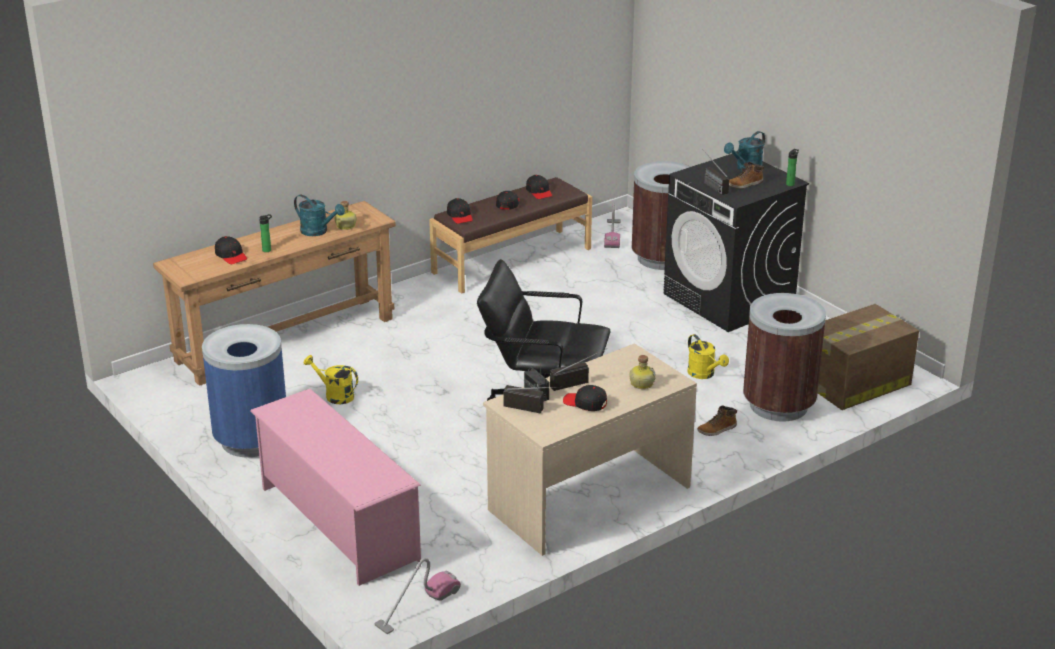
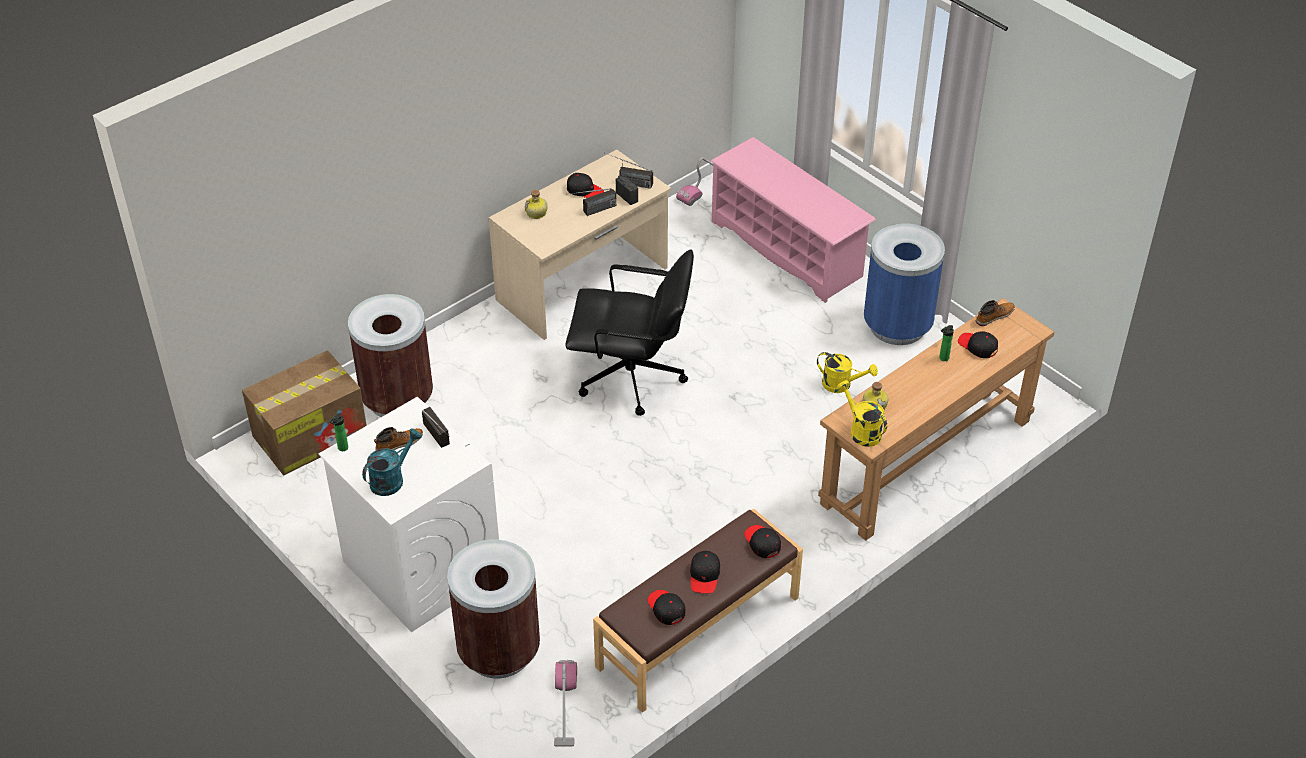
camera: 175 degrees right, 15 degrees up
turquoise watering can [294,195,345,236] -> none
black washing machine [663,152,809,332] -> white washing machine [318,397,499,632]
yellow watering can [687,334,729,379] -> yellow watering can moved to [837,380,887,447]
boot [697,405,737,436] -> boot moved to [976,300,1015,326]

